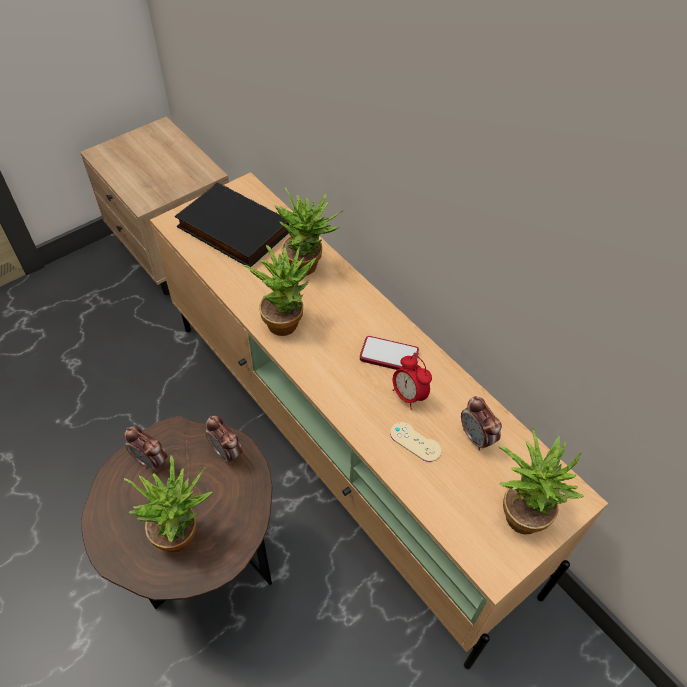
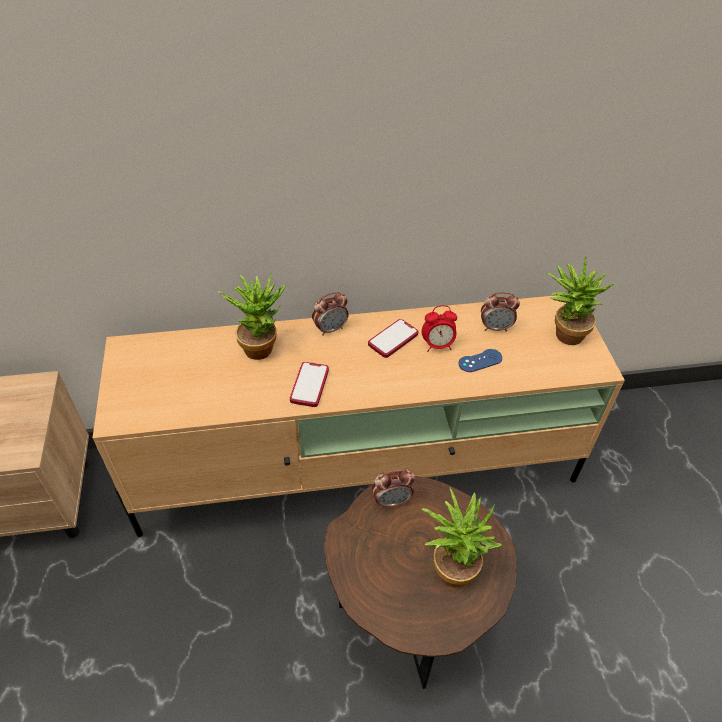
camera: 60 degrees left, 5 degrees down
alarm clock [124,426,168,472] -> alarm clock moved to [312,292,349,336]
black book [175,182,290,267] -> none
potted plant [243,243,316,336] -> phone [290,362,329,407]
beige game controller [390,422,441,462] -> blue game controller [458,349,502,372]

